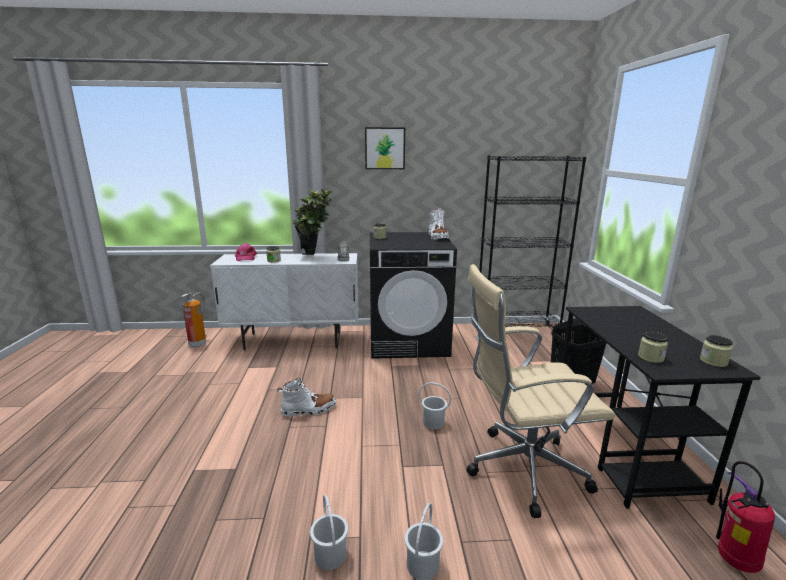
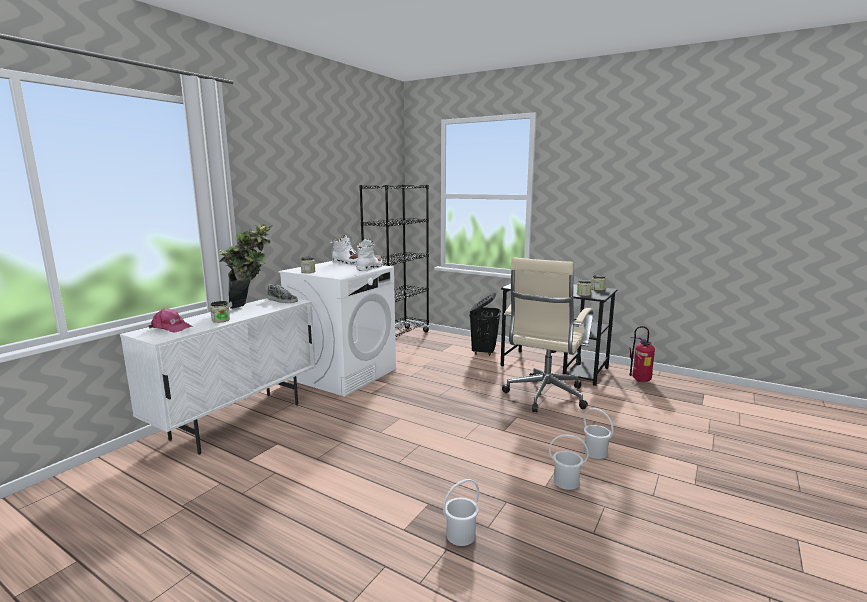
camera: 55 degrees left, 5 degrees down
fire extinguisher [180,293,207,348] -> none
white boot [277,377,336,417] -> white boot moved to [357,239,383,271]
picture [365,127,405,169] -> none
black washing machine [370,232,457,359] -> white washing machine [278,261,396,397]
white bucket [419,382,451,430] -> white bucket moved to [443,479,479,546]

